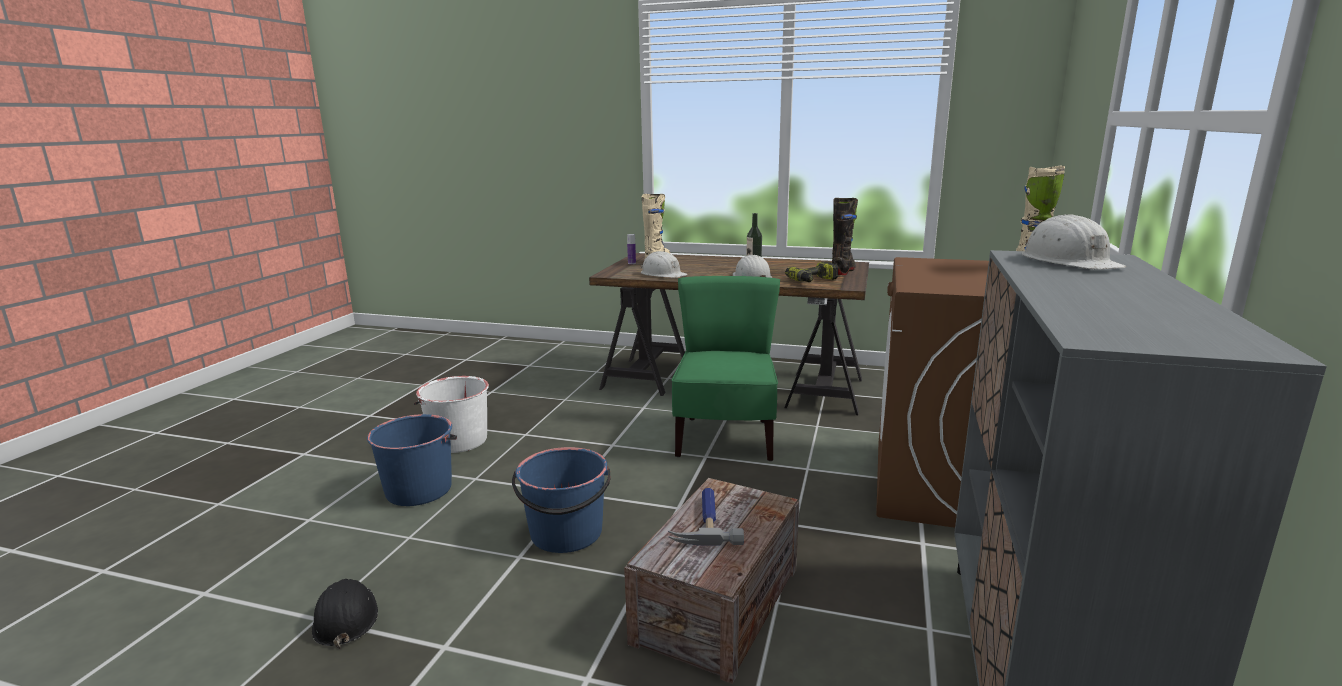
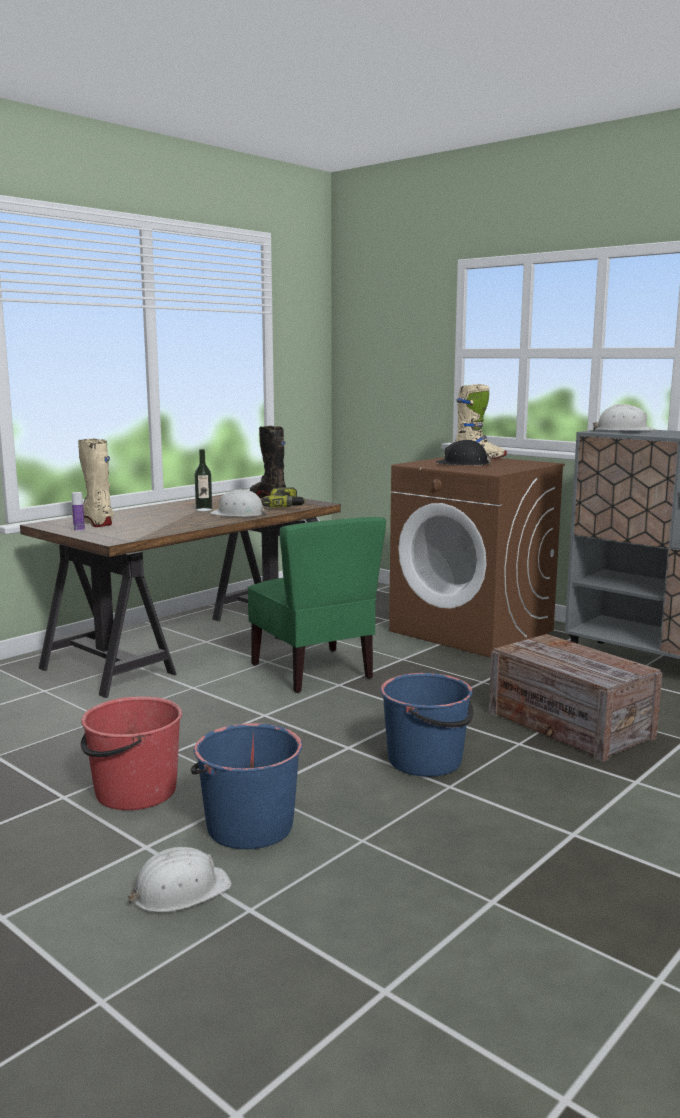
camera: 65 degrees left, 5 degrees down
black hard hat [312,579,378,649] -> black hard hat moved to [436,440,492,465]
white bucket [414,376,489,453] -> red bucket [80,696,182,810]
white hard hat [641,251,688,278] -> white hard hat moved to [128,847,232,913]
hammer [668,488,744,546] -> none
green chair [671,276,780,461] -> green chair turned 150 degrees counterclockwise [247,517,386,693]

